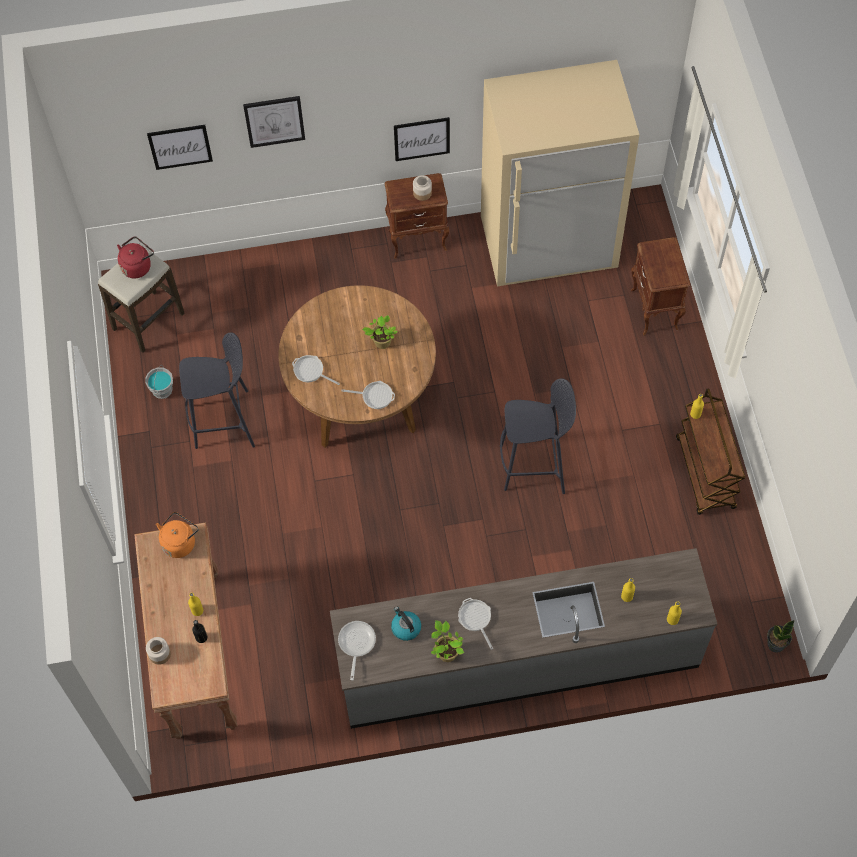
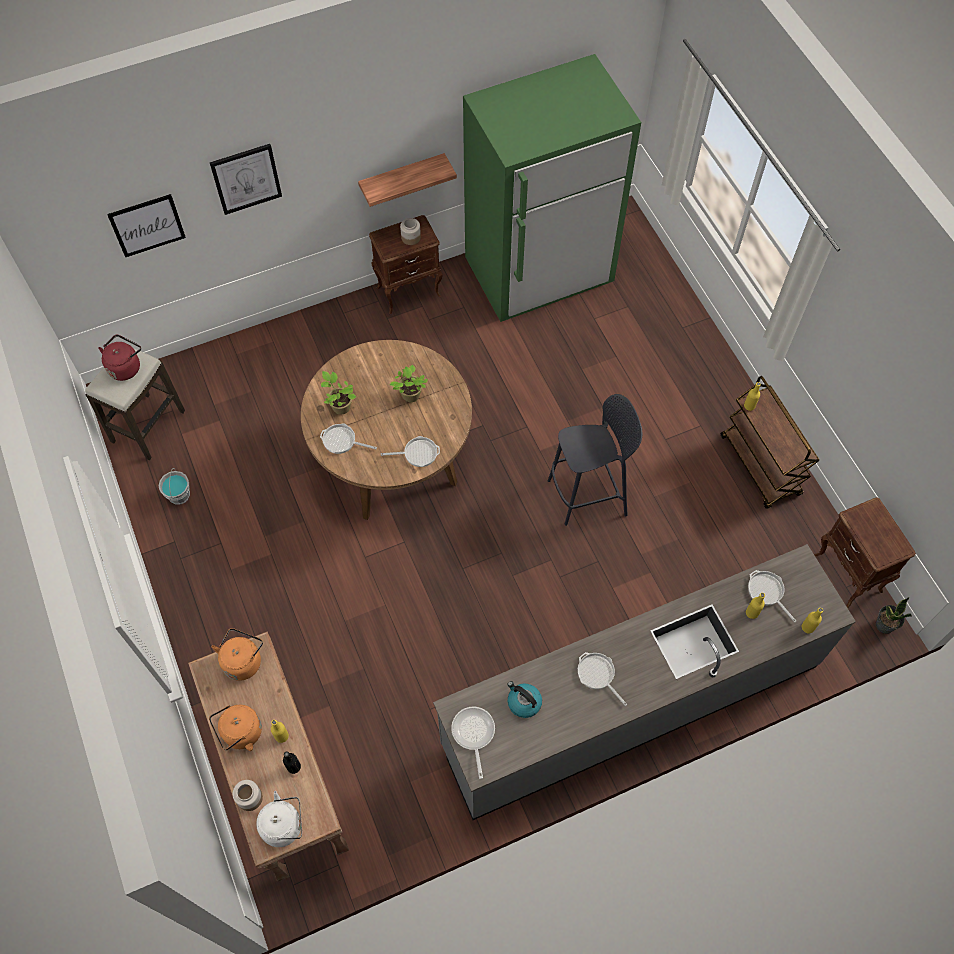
camera: 15 degrees left, 0 degrees up
grey stool [179,332,255,449] -> none
picture [394,117,450,161] -> shelf [358,153,457,207]
potted plant [431,620,464,662] -> potted plant moved to [321,371,356,415]
beige fridge [481,60,639,286] -> green fridge [463,54,641,322]
brown nightstand [631,237,690,336] -> brown nightstand moved to [815,498,916,608]
none -> orange kettle [209,705,262,751]
none -> white kettle [256,791,302,847]
none -> frying pan [748,570,796,623]

